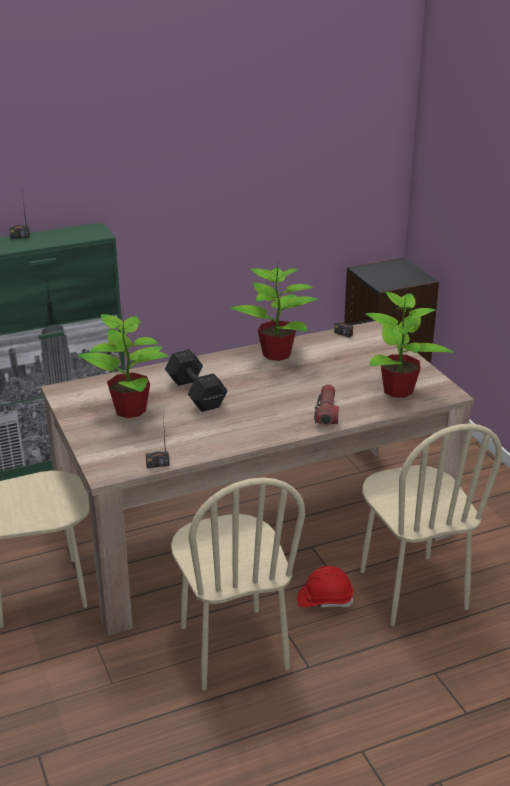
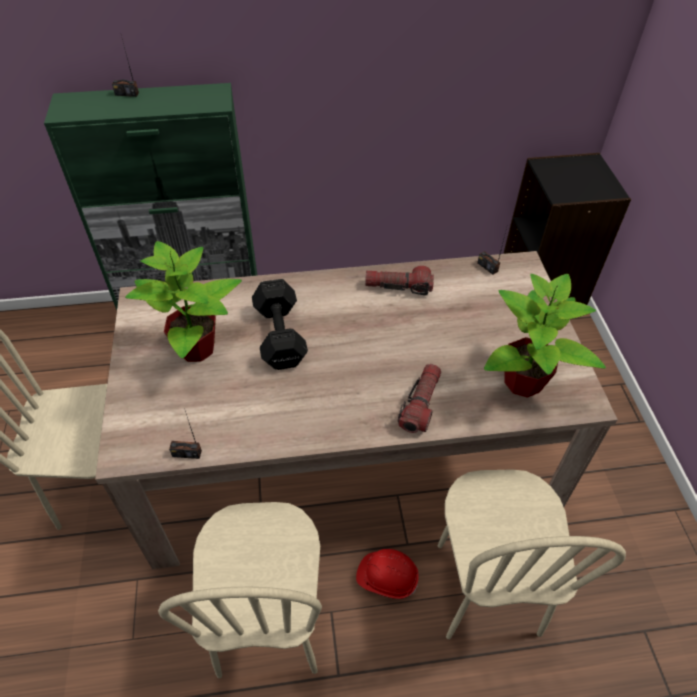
camera: 15 degrees right, 20 degrees up
potted plant [231,263,318,361] -> flashlight [365,266,434,296]

